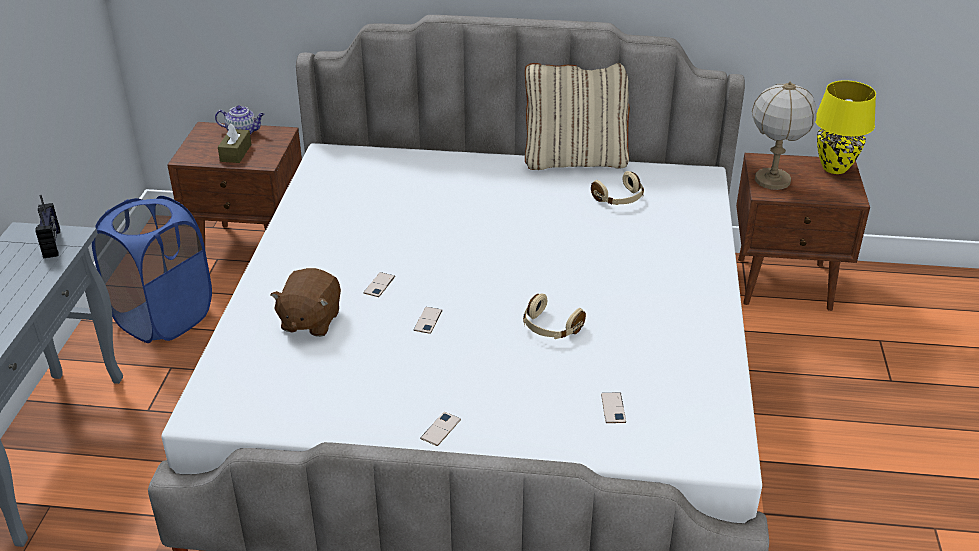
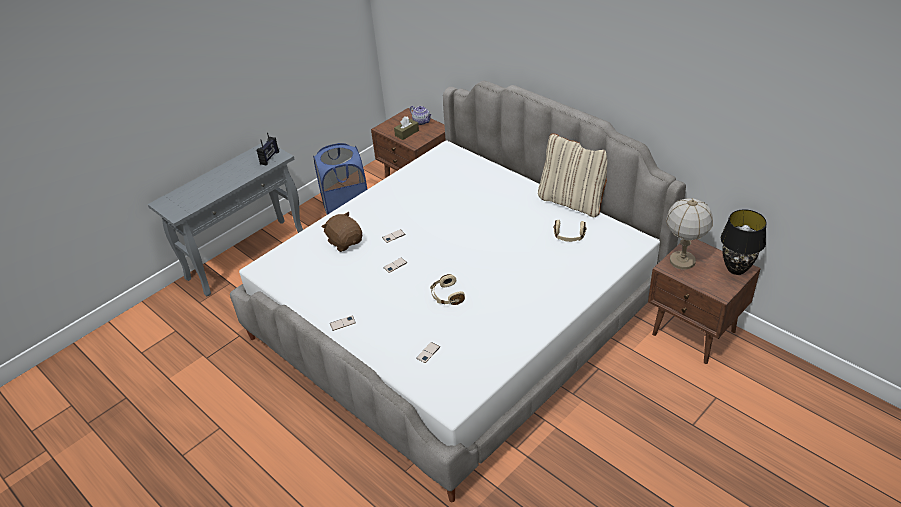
camera: 40 degrees right, 5 degrees up
brown plush toy [270,268,341,337] -> brown plush toy turned 90 degrees clockwise [321,212,362,252]
yellow table lamp [816,80,876,174] -> black table lamp [721,209,766,275]

